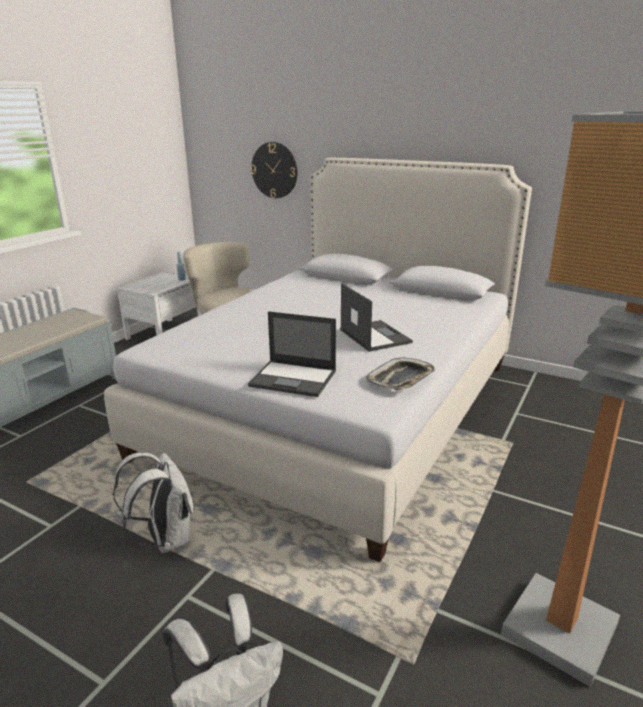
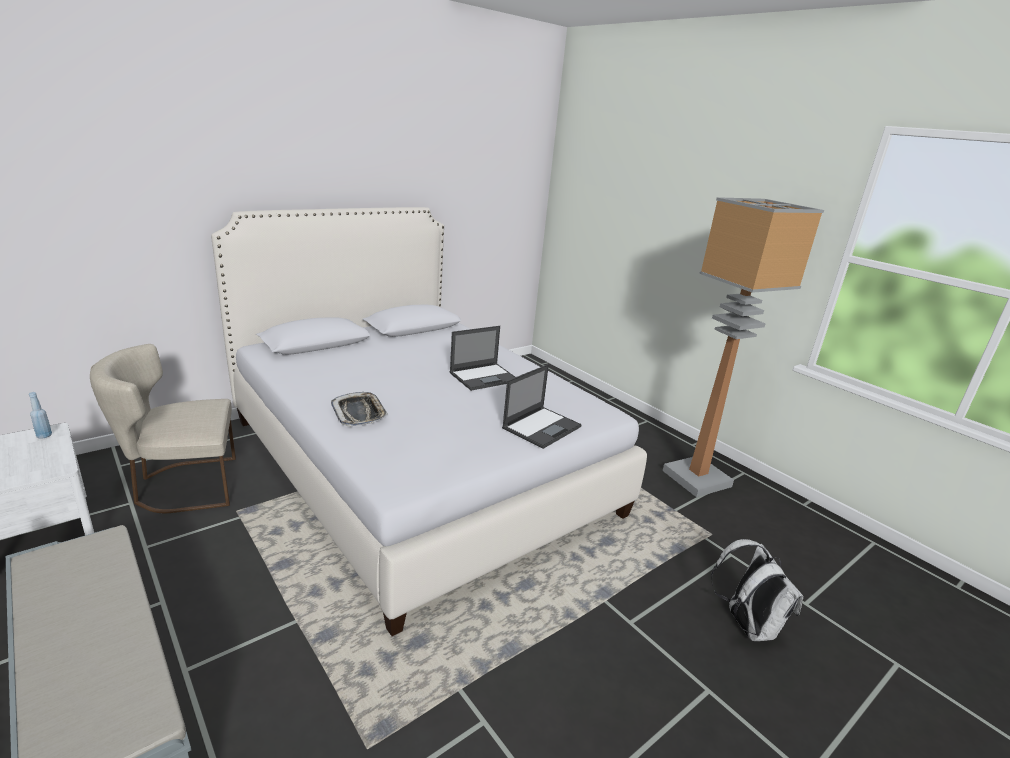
camera: 70 degrees left, 0 degrees up
white backpack [113,452,193,553] -> none
wall clock [251,142,297,198] -> none
laptop [340,283,413,352] -> laptop turned 150 degrees clockwise [450,326,515,391]
tray [366,357,435,390] -> tray moved to [331,392,388,427]

